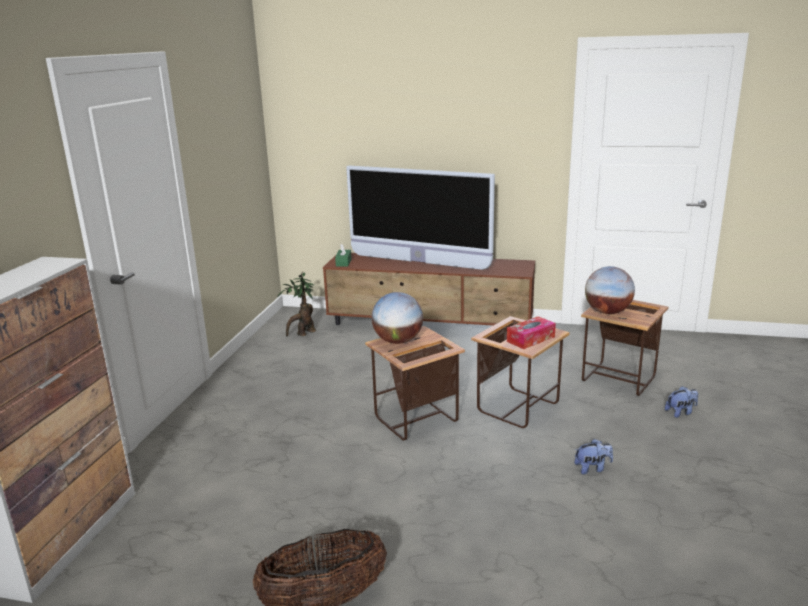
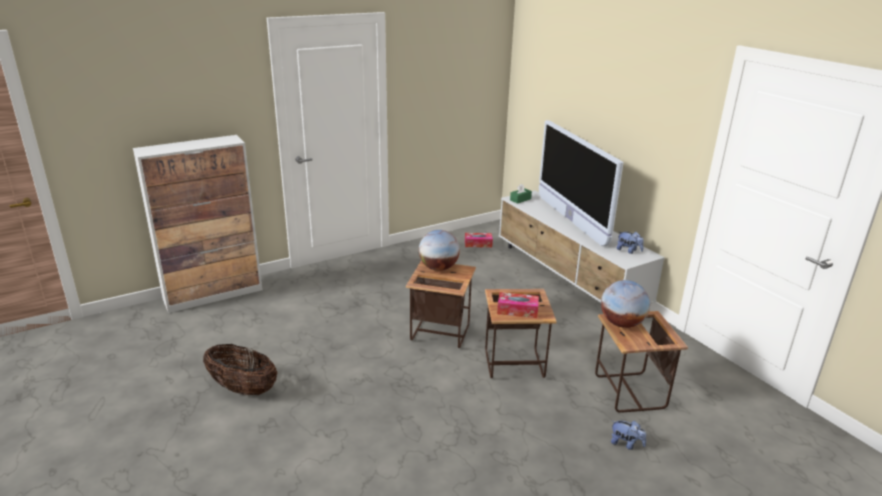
camera: 45 degrees right, 5 degrees up
potted plant [277,272,316,336] -> tissue box [465,233,493,248]
brown tv stand [323,253,535,326] -> white tv stand [499,190,665,304]
plush toy [575,439,613,475] -> plush toy moved to [617,232,644,254]

